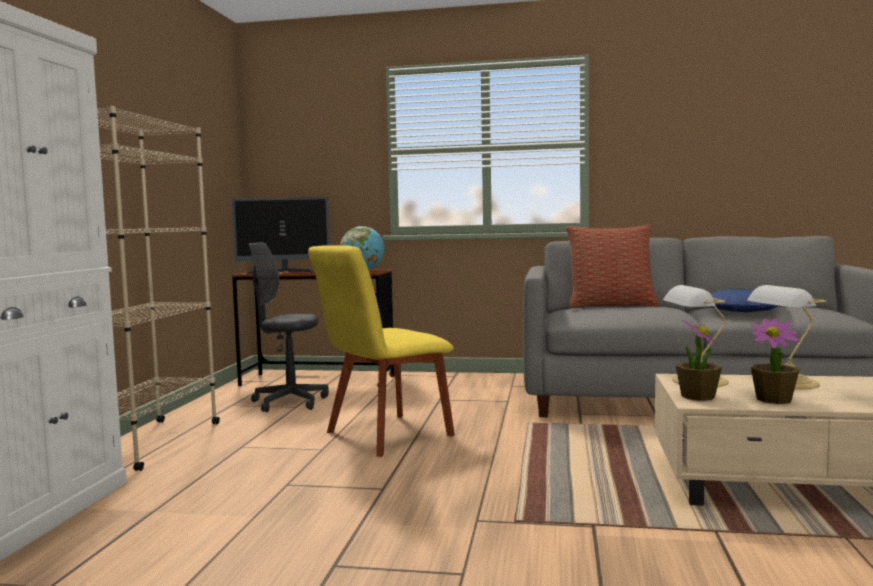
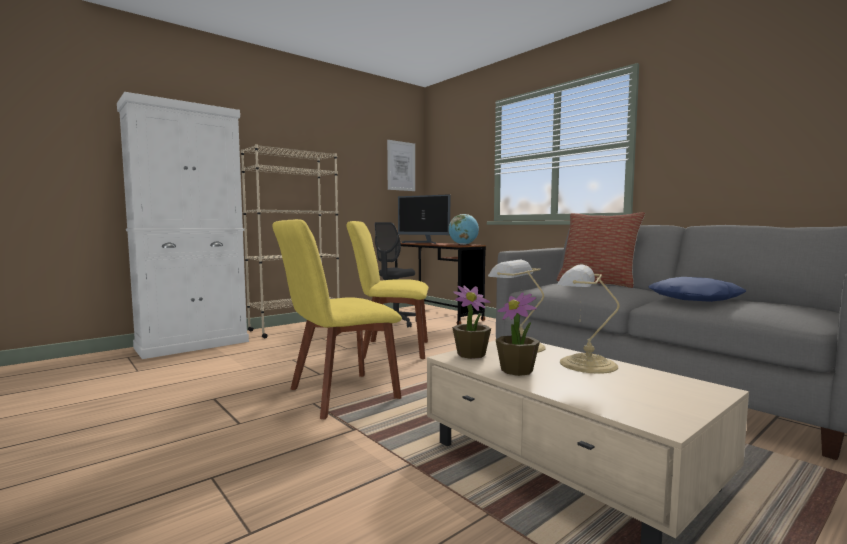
camera: 40 degrees right, 0 degrees up
grey office chair [249,242,329,412] -> grey office chair turned 105 degrees counterclockwise [375,222,416,327]
none -> yellow chair [272,219,402,420]
none -> picture [387,140,415,191]

